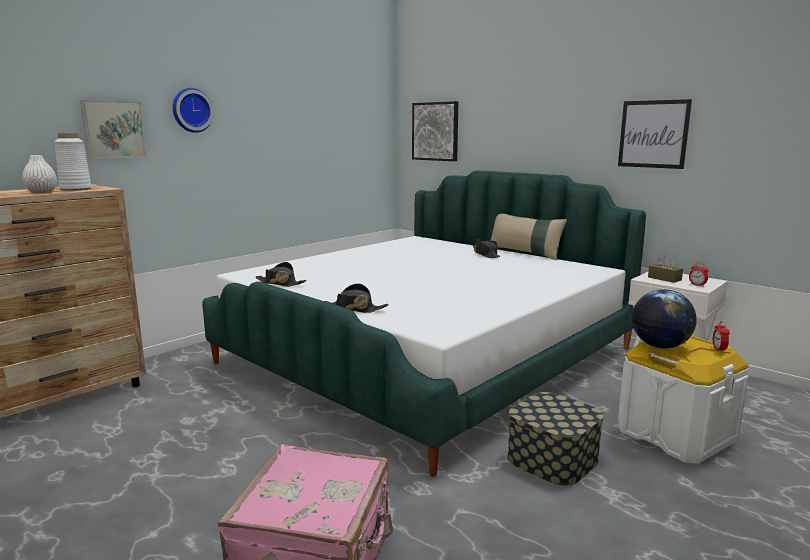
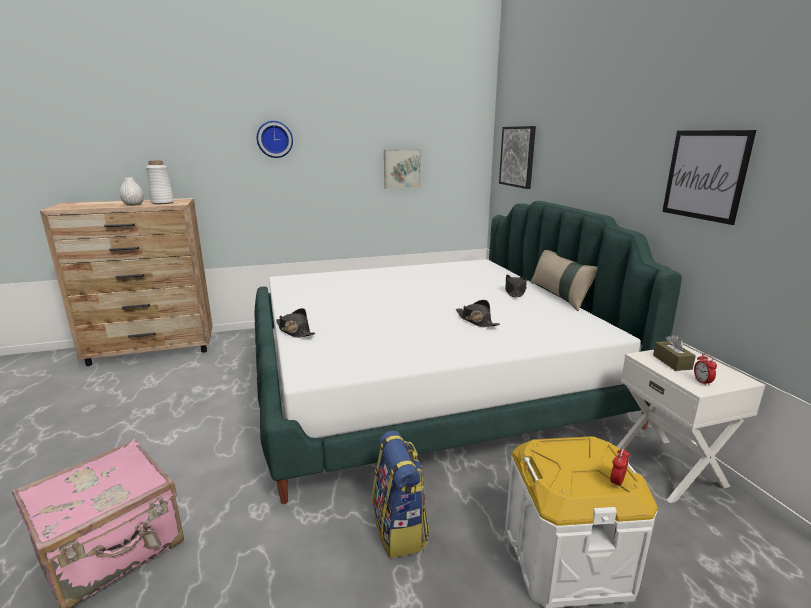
camera: 30 degrees right, 5 degrees up
picture [80,100,147,159] -> picture moved to [384,149,421,189]
black hat [256,262,307,287] -> black hat moved to [456,300,500,327]
storage box [508,392,604,486] -> backpack [372,431,429,558]
globe [632,289,697,349] -> none

